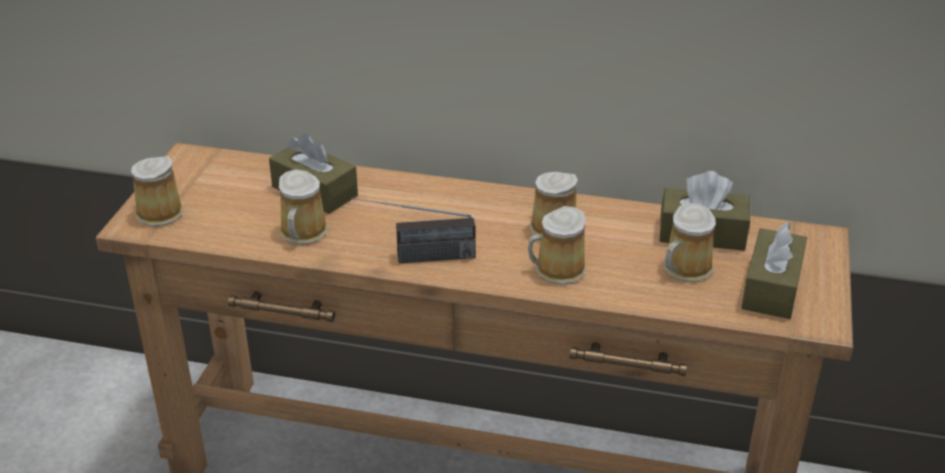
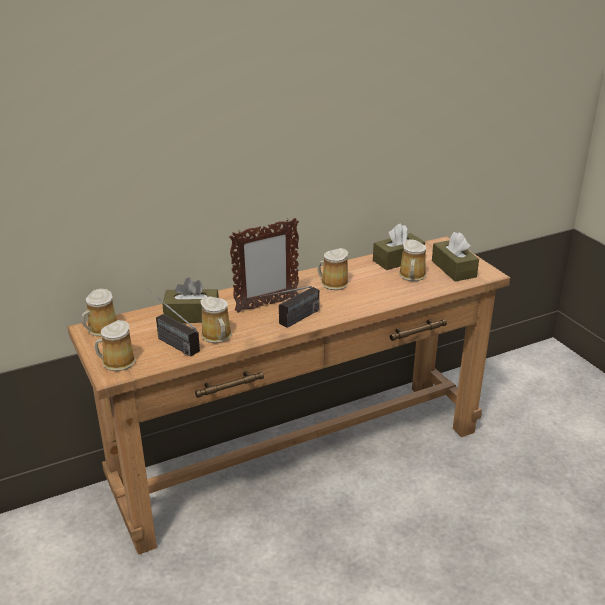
camera: 40 degrees left, 5 degrees down
mug [528,206,586,284] -> mug moved to [82,289,117,337]
none -> radio [145,287,200,357]
none -> picture frame [229,218,299,313]

